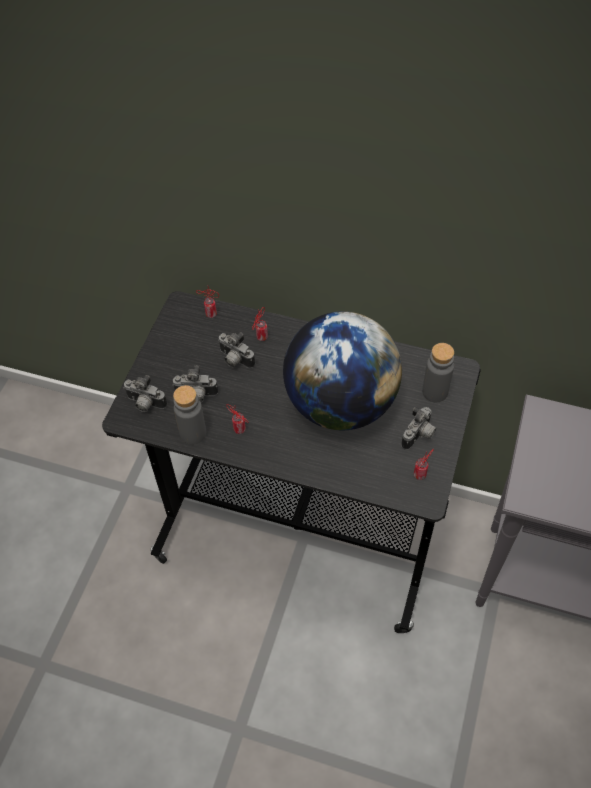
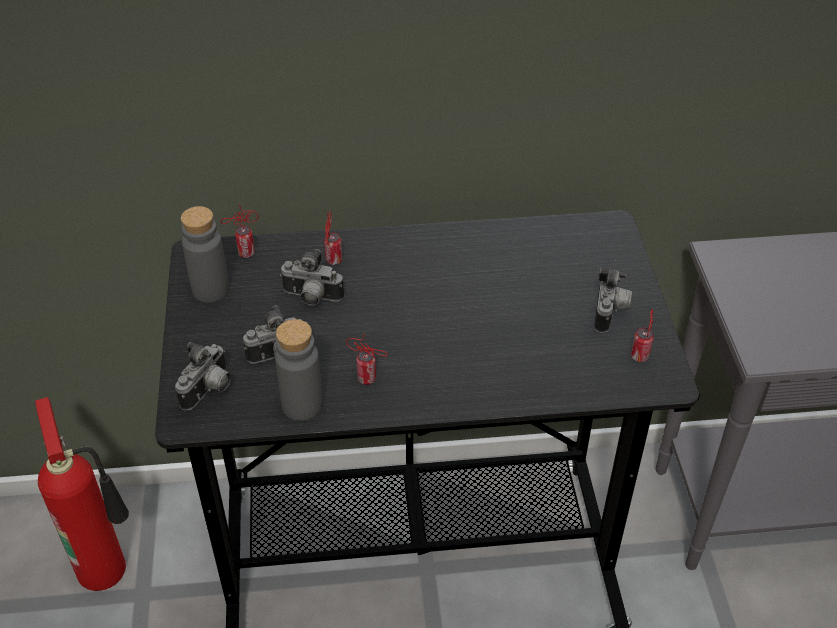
camera: 25 degrees left, 10 degrees down
camera [123,375,167,412] -> camera turned 60 degrees counterclockwise [175,342,231,411]
globe [283,311,402,430] -> none
grey bottle [422,343,454,402] -> grey bottle moved to [181,206,229,302]
none -> fire extinguisher [35,397,129,591]

